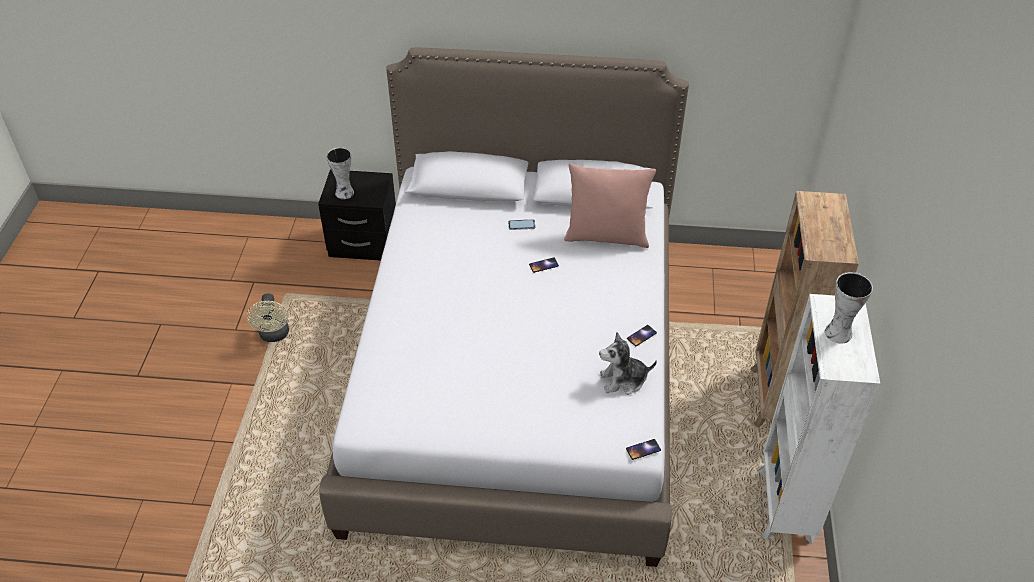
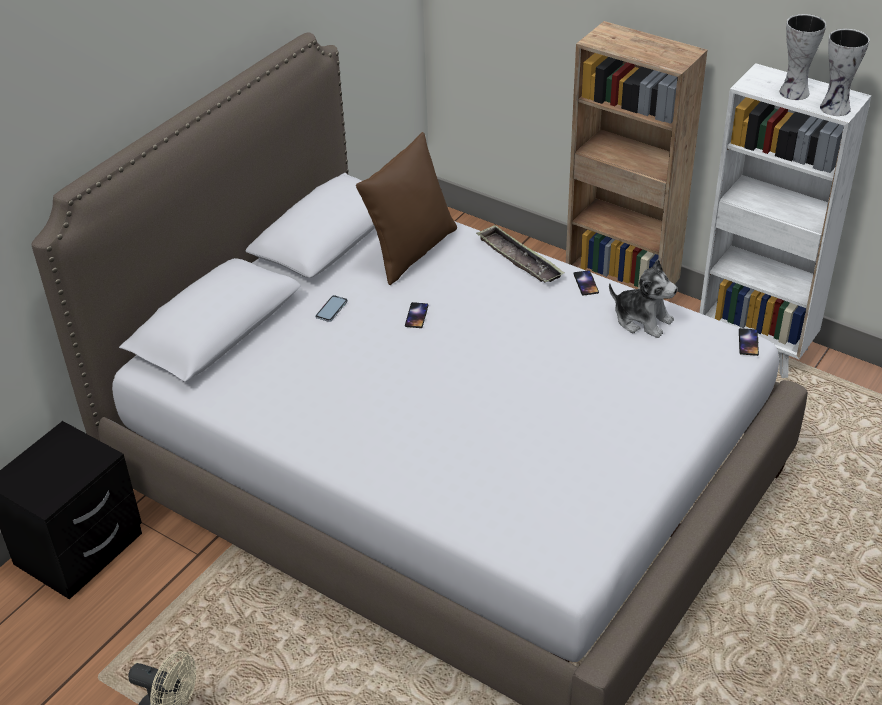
camera: 60 degrees left, 5 degrees down
vase [326,147,354,199] -> vase moved to [820,29,870,116]
pink pillow [564,163,656,248] -> brown pillow [356,132,457,285]
plush toy [599,332,657,395] -> plush toy turned 75 degrees counterclockwise [609,260,677,338]
none -> tray [476,225,565,283]

